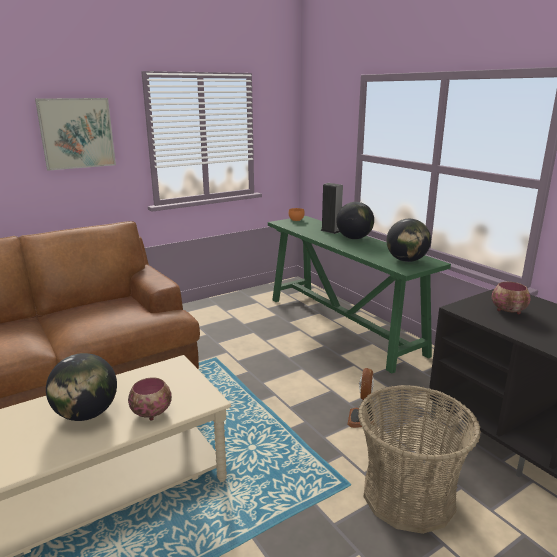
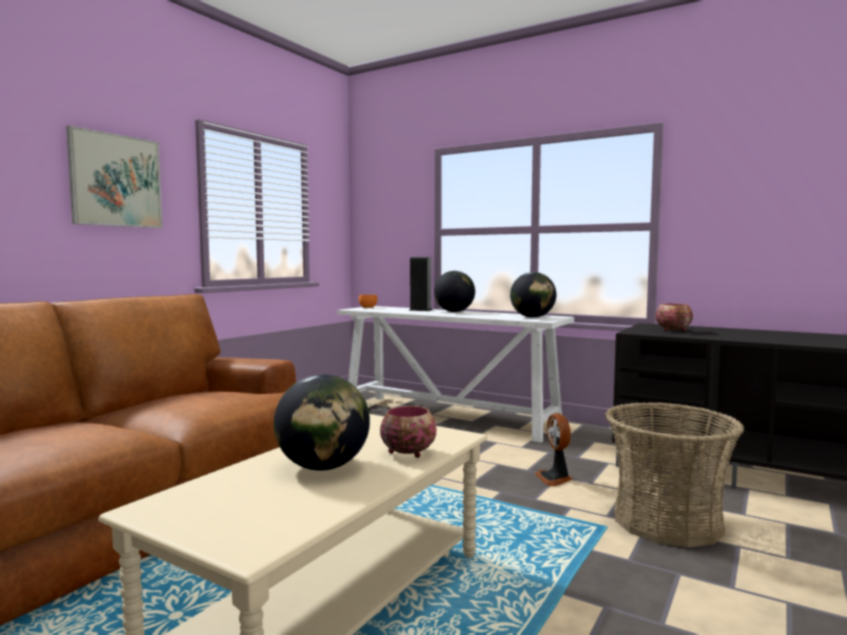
camera: 25 degrees left, 15 degrees down
green console table [268,216,451,374] -> white console table [337,306,574,443]

